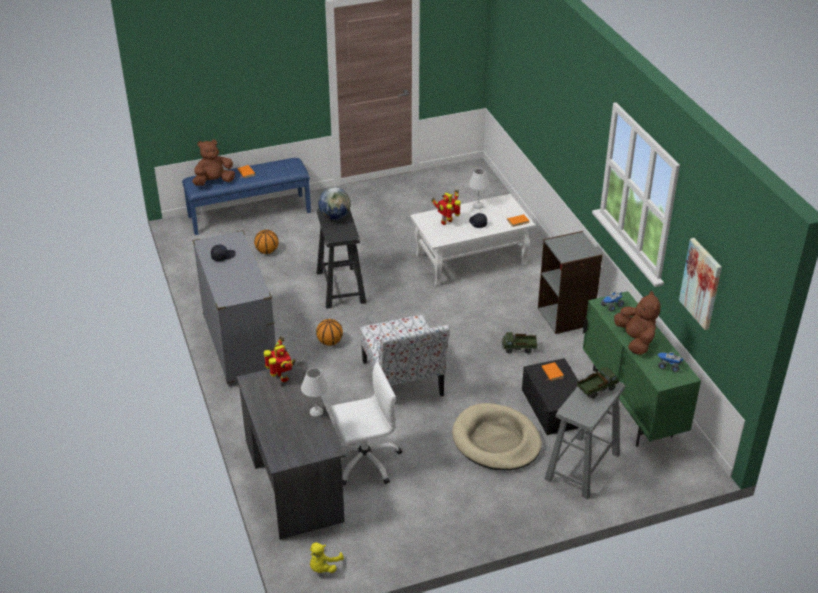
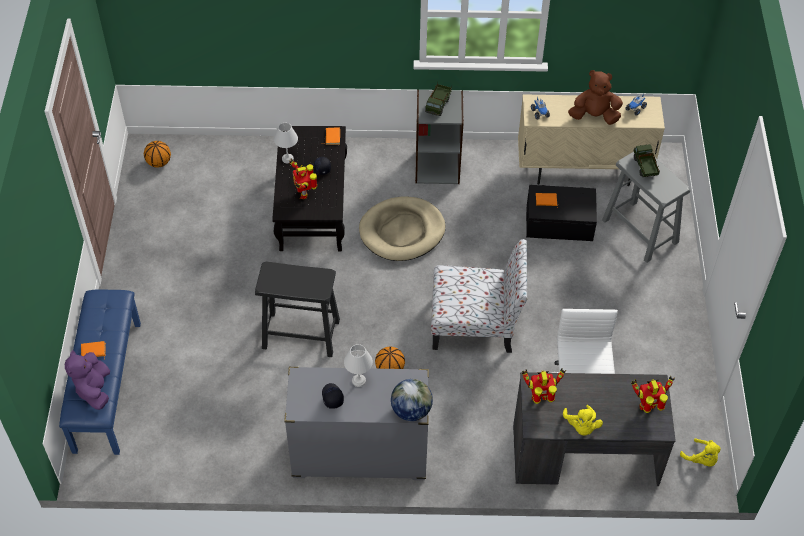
camera: 70 degrees left, 15 degrees up
brown plush toy [192,139,235,186] -> purple plush toy [65,350,110,410]
basketball [254,230,279,254] -> basketball moved to [144,141,171,168]
white table lamp [301,368,329,417] -> white table lamp moved to [344,344,373,387]
globe [318,187,351,220] -> globe moved to [391,379,433,421]
white coffee table [411,194,536,287] -> black coffee table [272,126,347,251]
beige dog bed [452,403,542,470] -> beige dog bed moved to [359,196,445,261]
toy truck [502,332,537,354] -> toy truck moved to [425,82,452,116]
green cabinet [583,291,701,447] -> beige cabinet [518,94,665,186]
picture [679,238,722,330] -> none
none -> yellow plush toy [563,405,603,435]
none -> toy robot [631,376,675,413]

